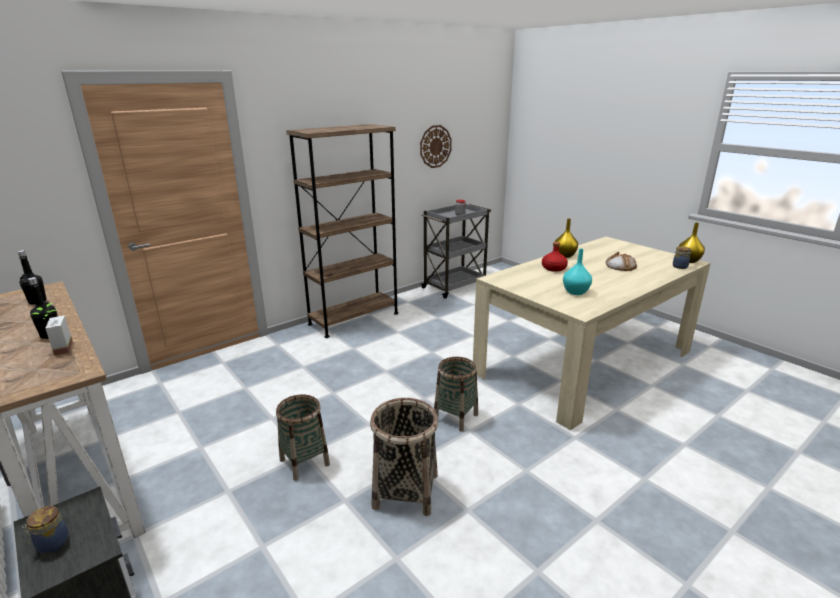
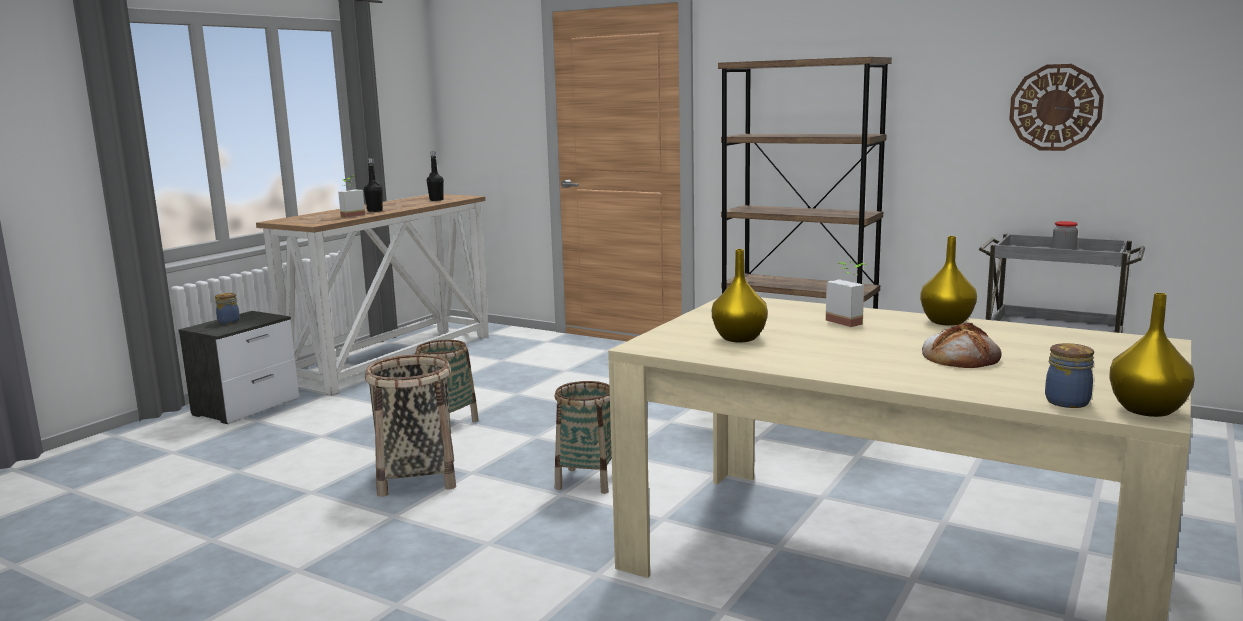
camera: 70 degrees right, 10 degrees down
red bottle [542,242,568,272] -> potted plant [826,261,866,327]
turquoise vase [563,249,592,295] -> yellow vase [712,249,768,343]

